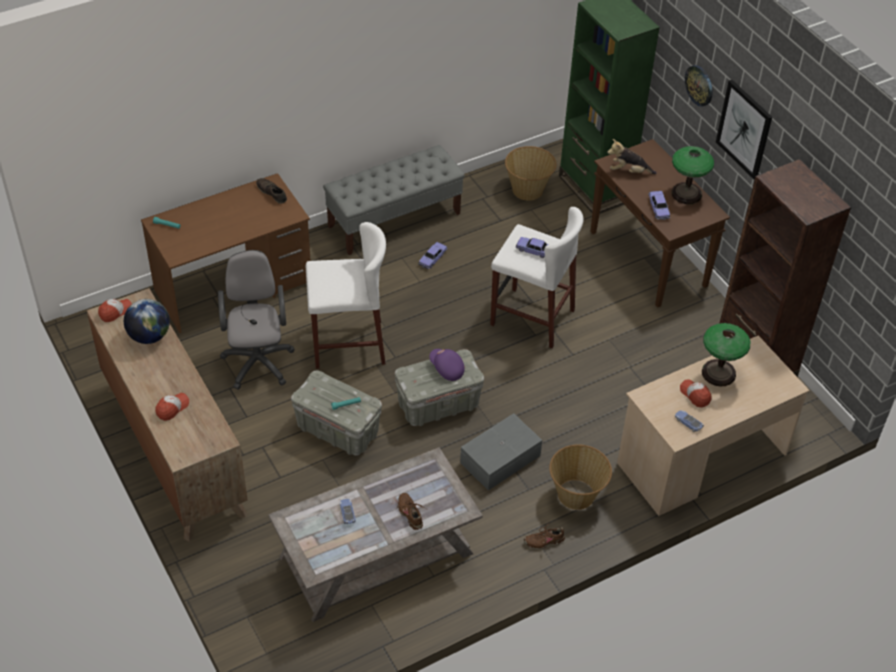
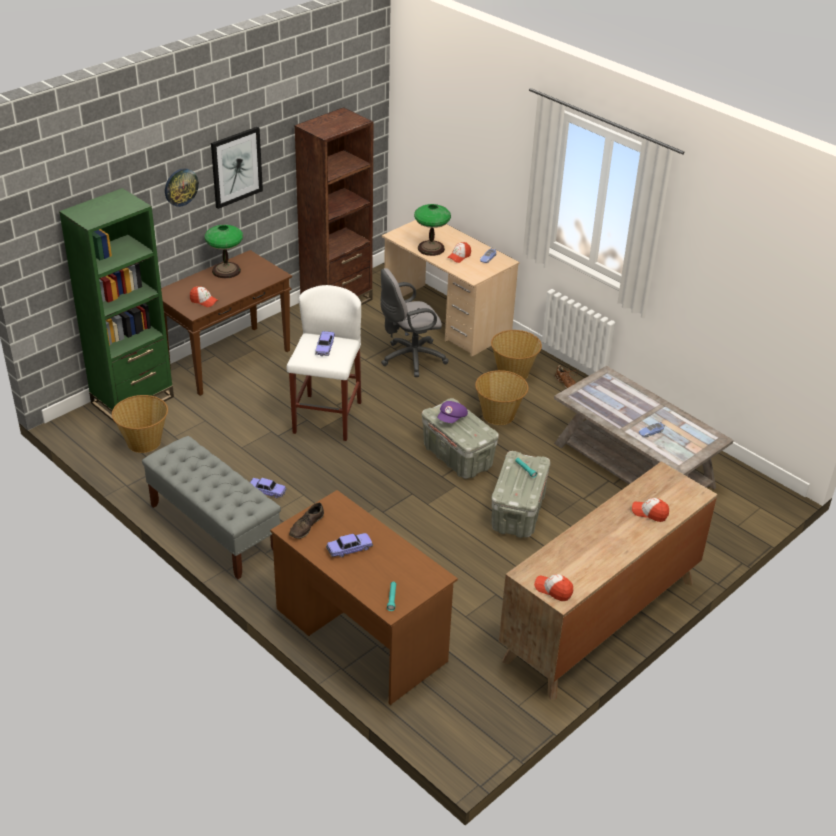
camera: 105 degrees left, 10 degrees down
globe [124,299,170,344] -> none
grey office chair [218,250,295,390] -> grey office chair moved to [380,268,449,377]
white stool [306,222,386,369] -> none
brown shoe [397,493,428,530] -> none
grey storage box [460,413,542,490] -> basket [475,370,528,425]
plush toy [607,139,657,174] -> cap [190,286,218,307]
toy car [648,191,670,220] -> toy car moved to [326,533,373,557]

